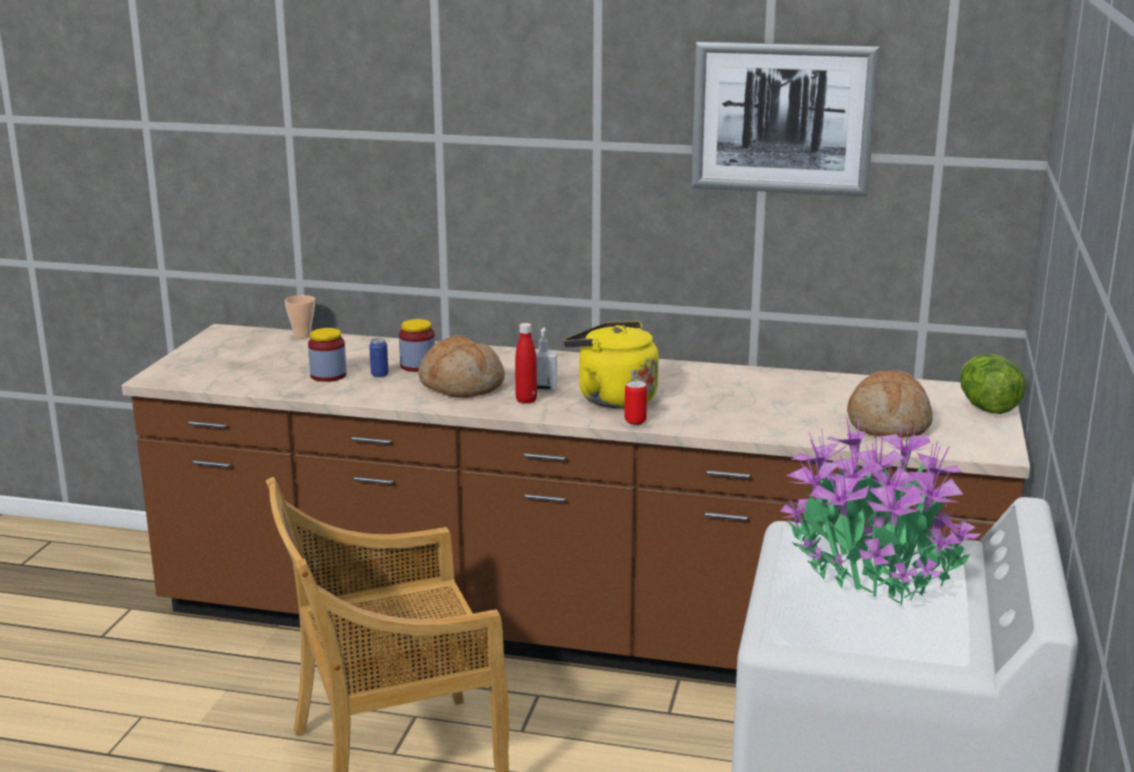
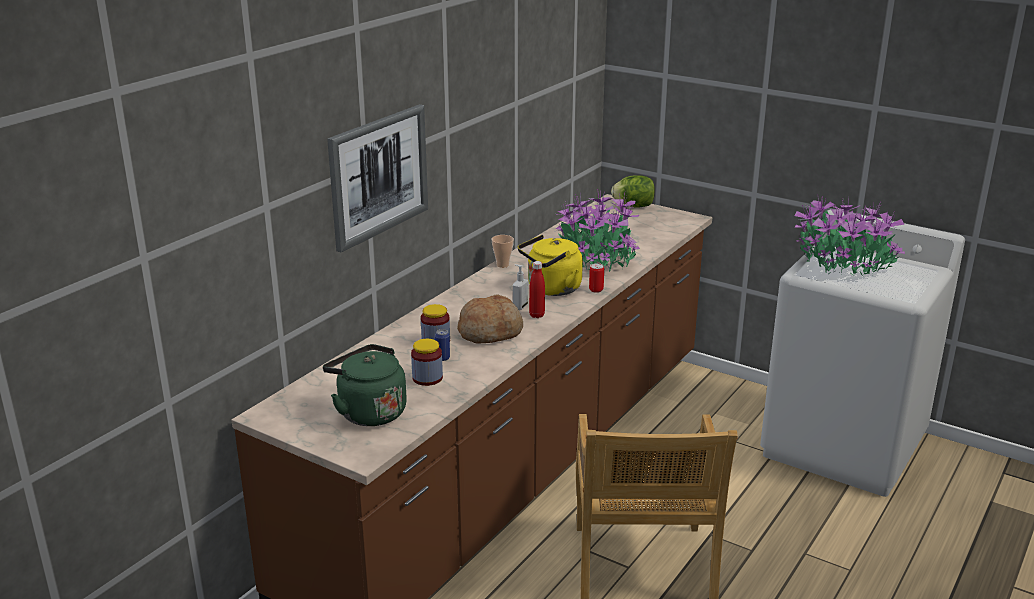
camera: 70 degrees left, 5 degrees up
cup [285,295,315,339] -> cup moved to [492,235,514,268]
picture [691,41,880,197] -> picture moved to [327,104,428,252]
bread [847,371,933,438] -> none
none -> green kettle [323,344,407,426]
none -> potted plant [556,188,640,272]

